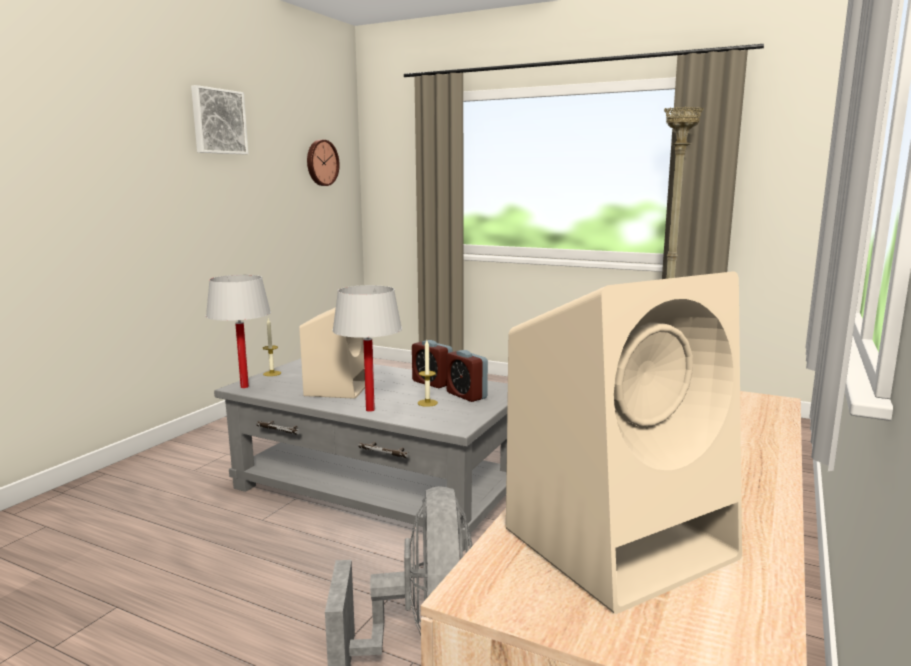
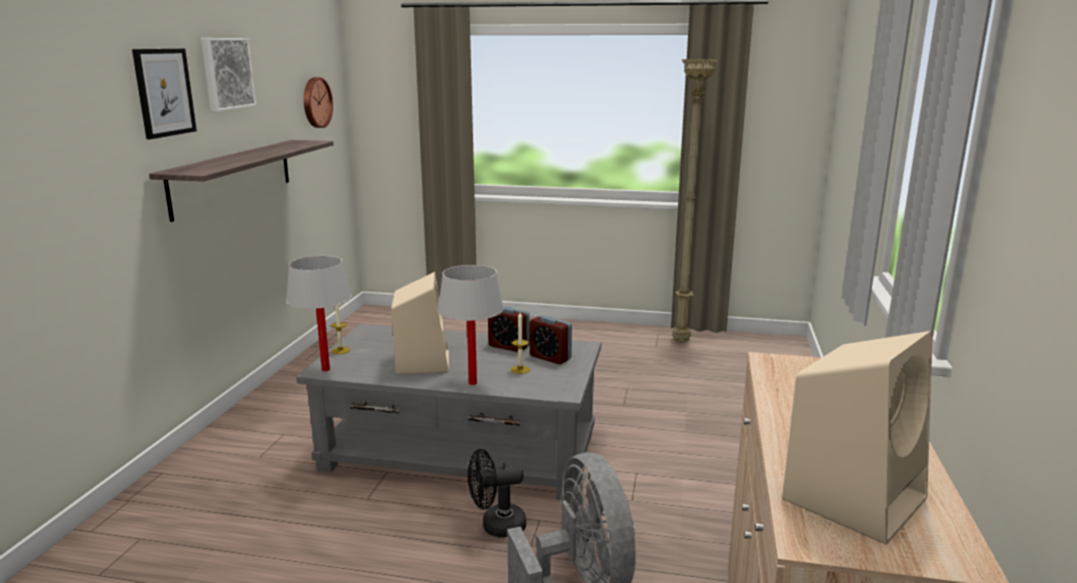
camera: 15 degrees left, 5 degrees up
none -> picture [132,49,197,139]
none -> shelf [149,140,334,222]
none -> black fan [468,449,526,538]

